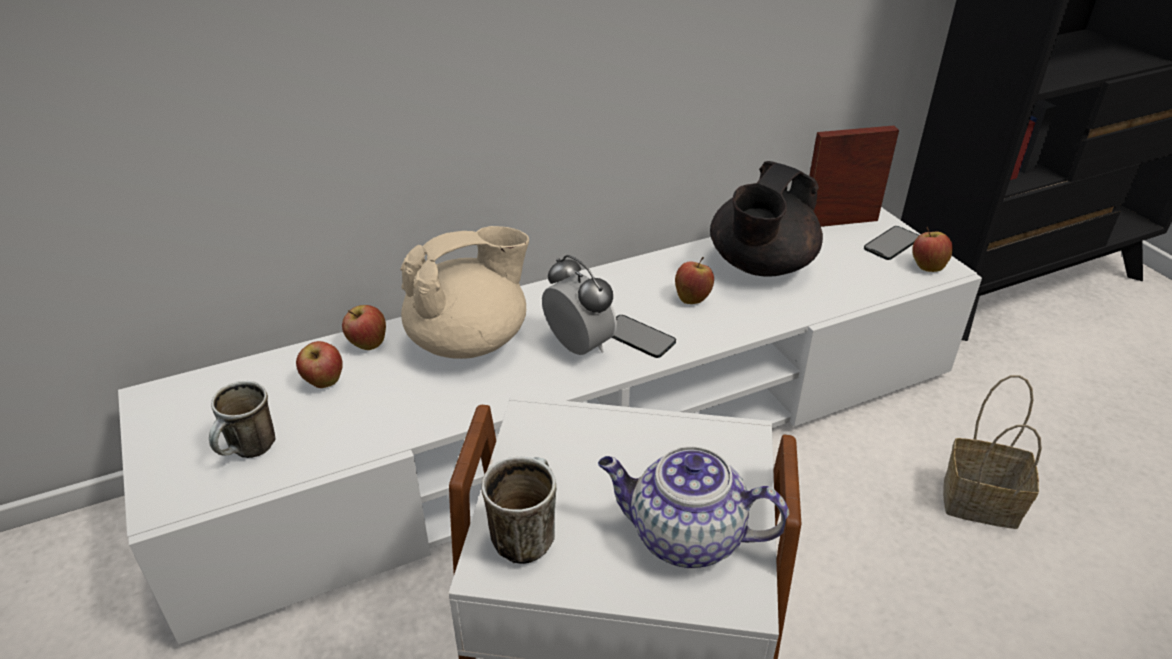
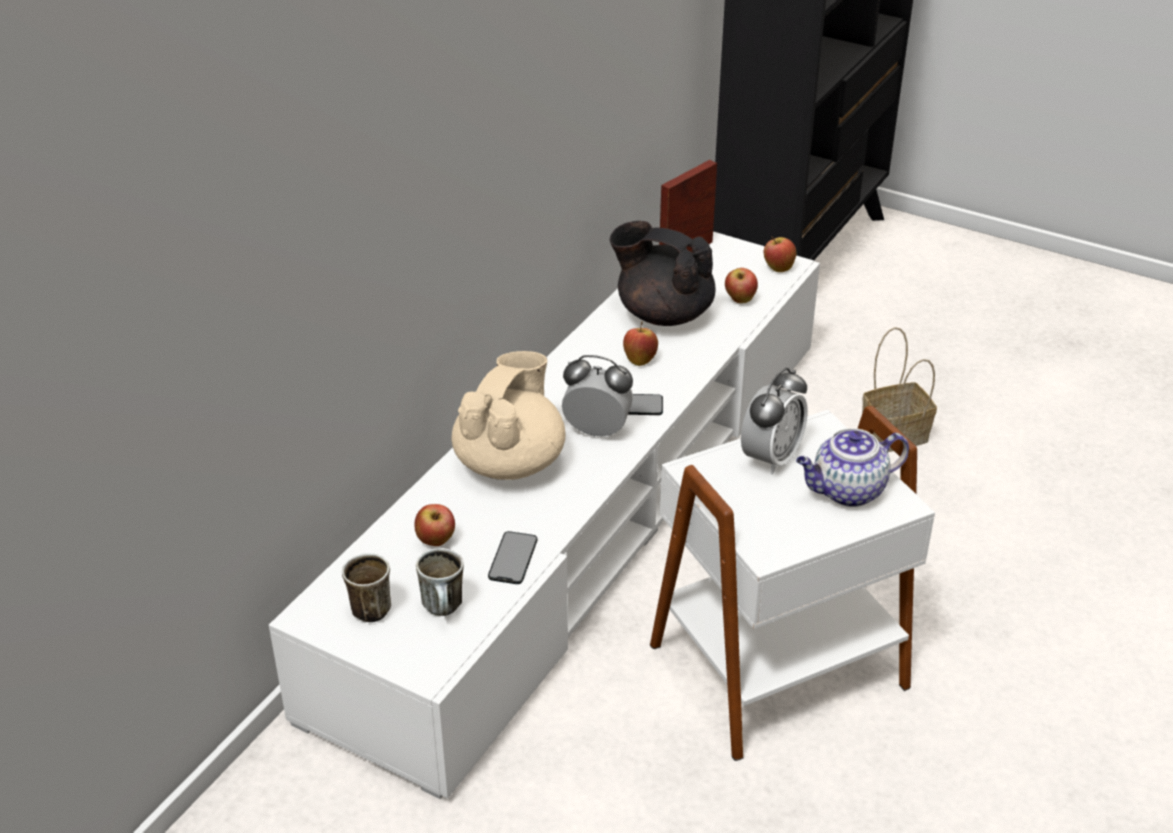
camera: 35 degrees left, 0 degrees up
apple [342,305,386,350] -> apple moved to [725,268,758,303]
mug [481,457,556,564] -> mug moved to [342,553,391,622]
black teapot [710,161,823,277] -> black teapot turned 120 degrees clockwise [609,221,716,326]
phone [864,226,919,260] -> phone moved to [488,531,537,584]
none -> alarm clock [741,368,808,475]

